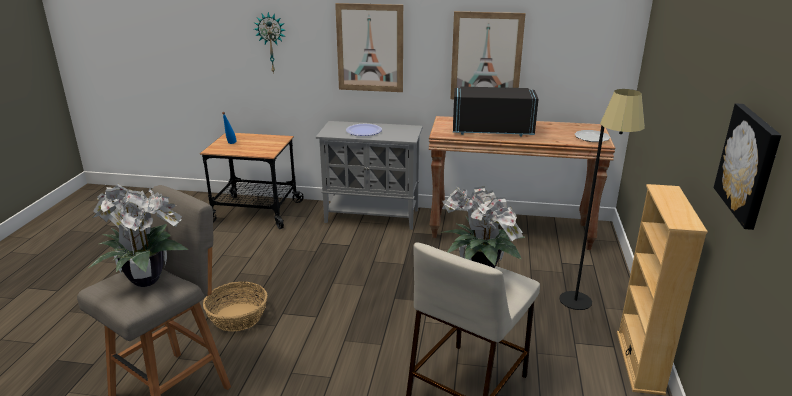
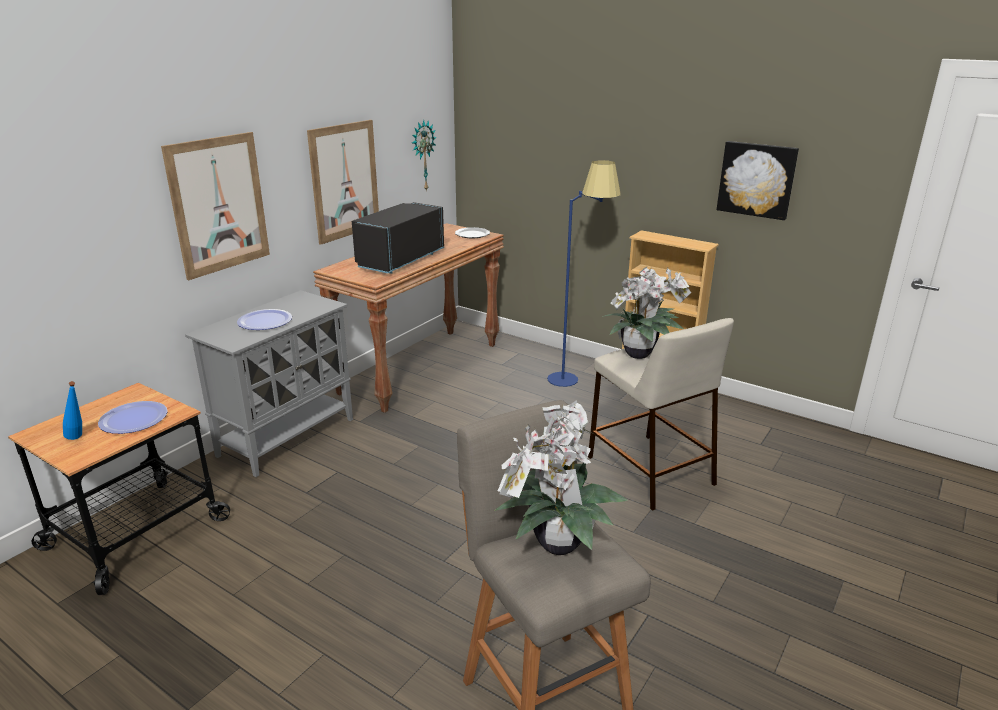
camera: 65 degrees left, 0 degrees up
basket [203,282,267,331] -> none
wall clock [254,12,285,74] -> wall clock moved to [412,120,437,192]
black floor lamp [559,89,645,310] -> blue floor lamp [547,160,621,387]
none -> plate [98,401,168,434]

